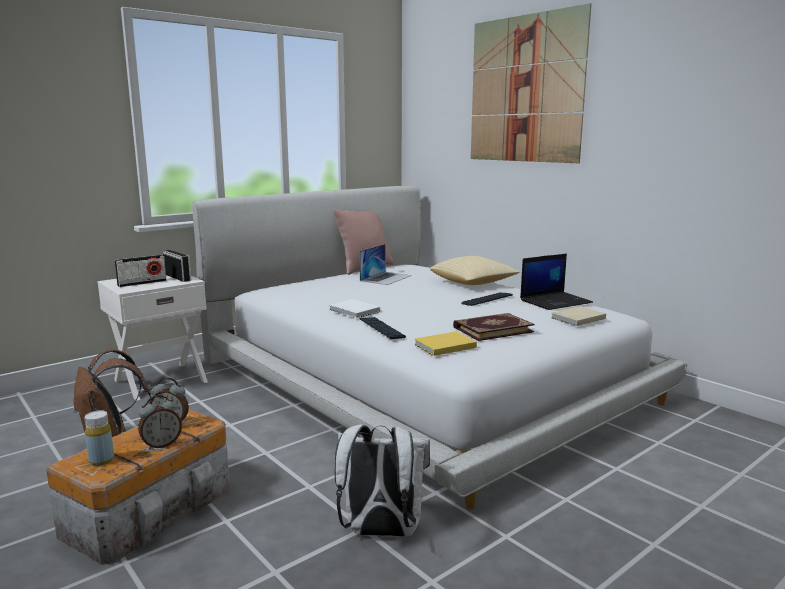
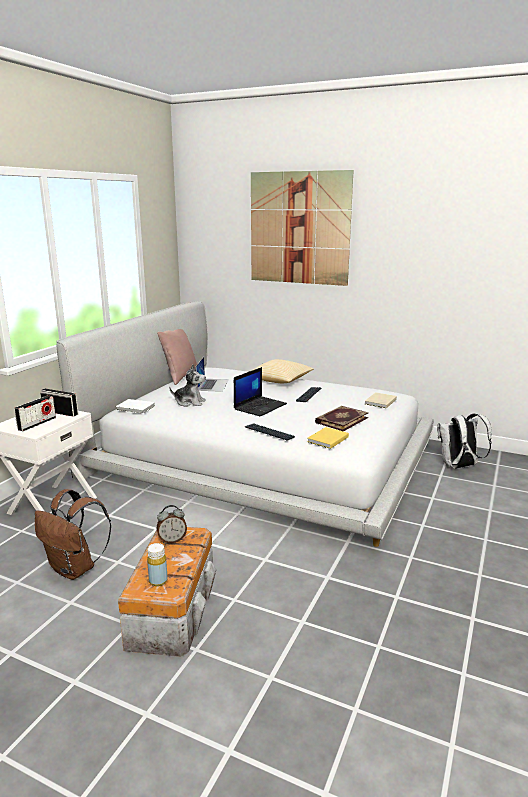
camera: 25 degrees left, 5 degrees up
alarm clock [138,395,182,450] -> none
white book [329,299,380,318] -> white book moved to [116,399,155,414]
white backpack [334,424,430,537] -> white backpack moved to [437,413,492,469]
laptop [520,254,593,310] -> laptop moved to [234,367,287,416]
none -> plush toy [169,364,206,407]

